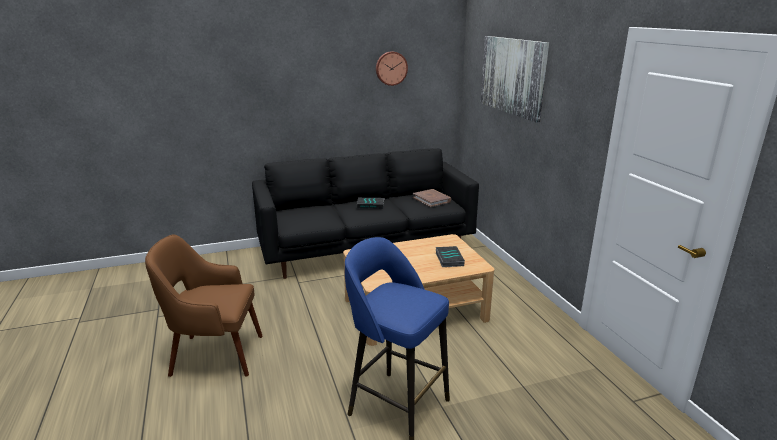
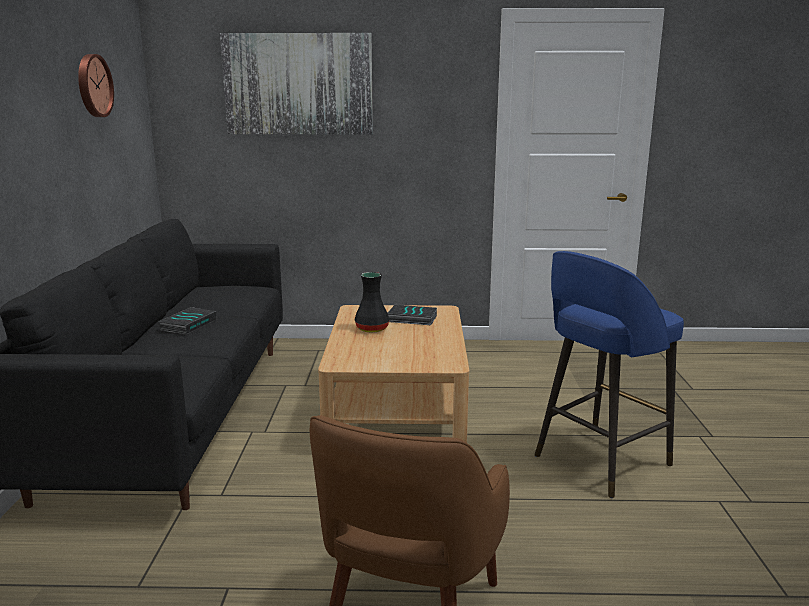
camera: 70 degrees left, 5 degrees down
brown book [413,189,451,207] -> none
none -> black vase [355,272,390,332]

